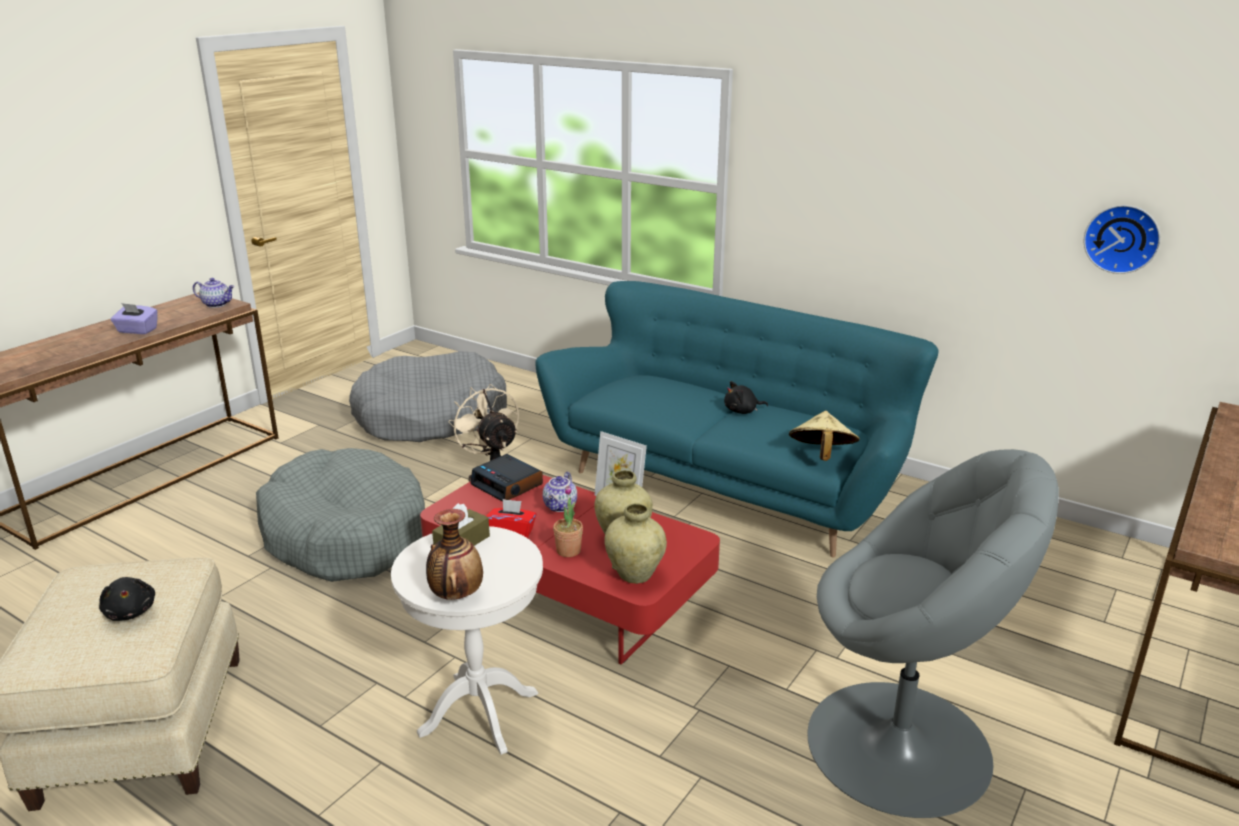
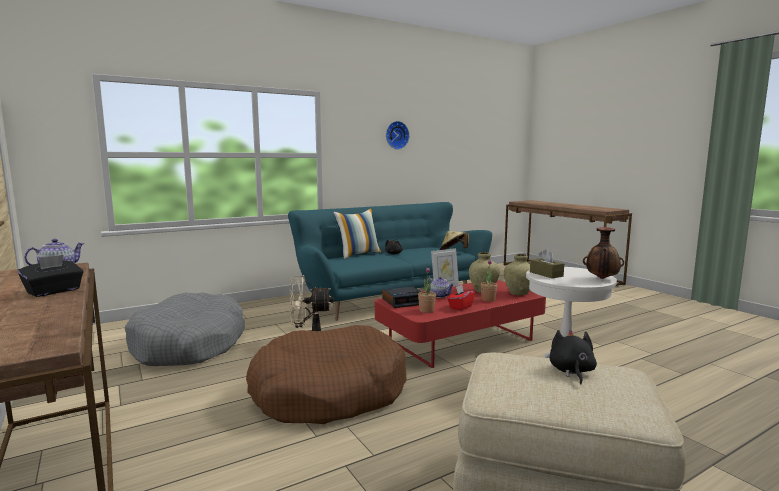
camera: 65 degrees left, 15 degrees down
black plush toy [99,577,155,621] -> black plush toy turned 75 degrees counterclockwise [550,330,597,384]
purple tissue box [111,303,158,334] -> black tissue box [18,255,84,297]
grey dog bed [256,448,425,582] -> brown dog bed [246,325,407,424]
grey armchair [807,449,1059,818] -> none
wall clock [1084,205,1160,274] -> wall clock moved to [386,121,409,150]
none -> pillow [333,208,381,259]
none -> potted plant [418,267,436,313]

